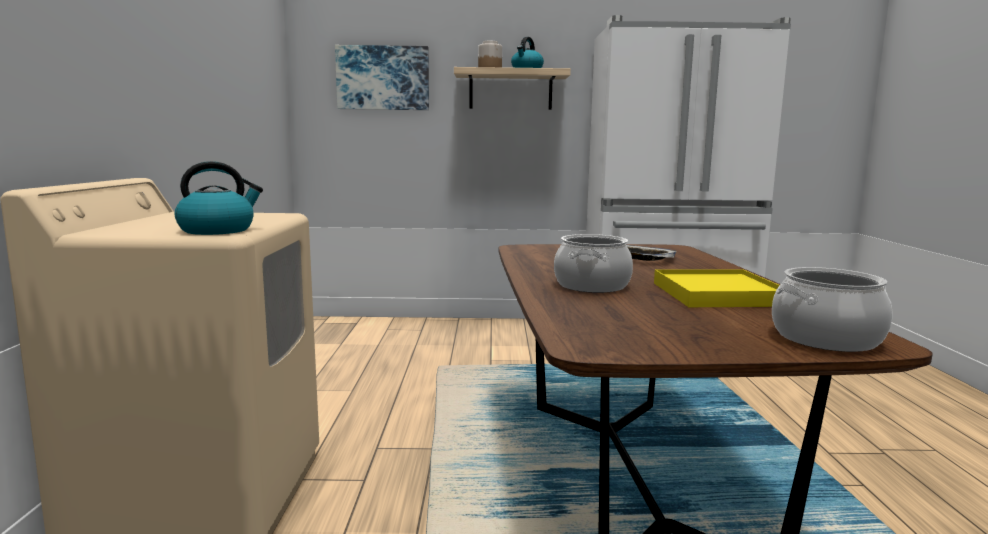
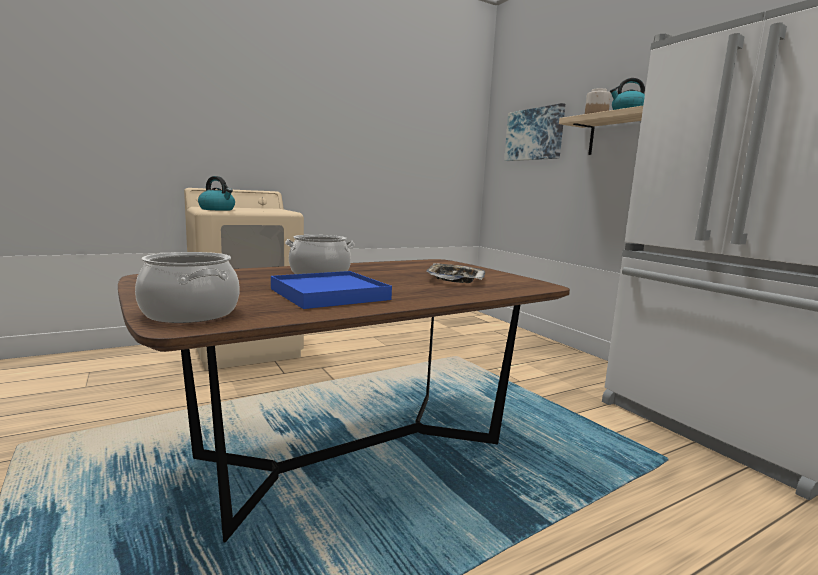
camera: 60 degrees right, 0 degrees up
yellow tray [654,269,780,307] -> blue tray [271,271,392,309]

